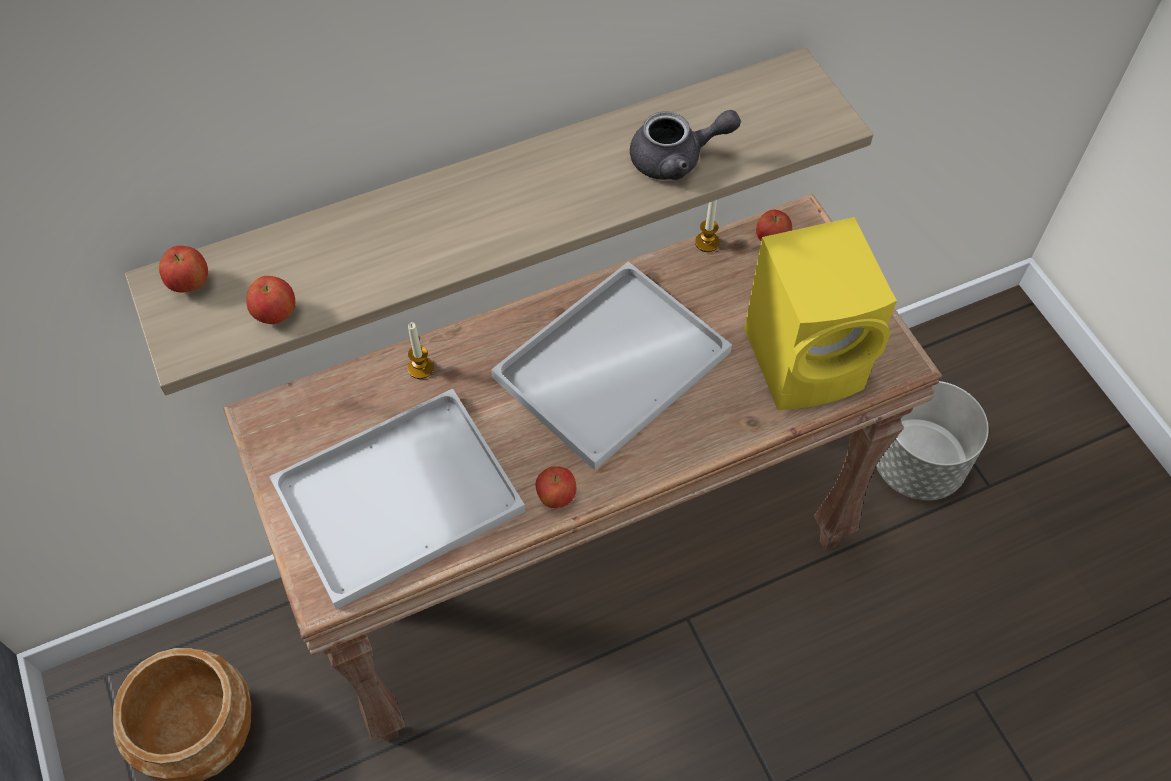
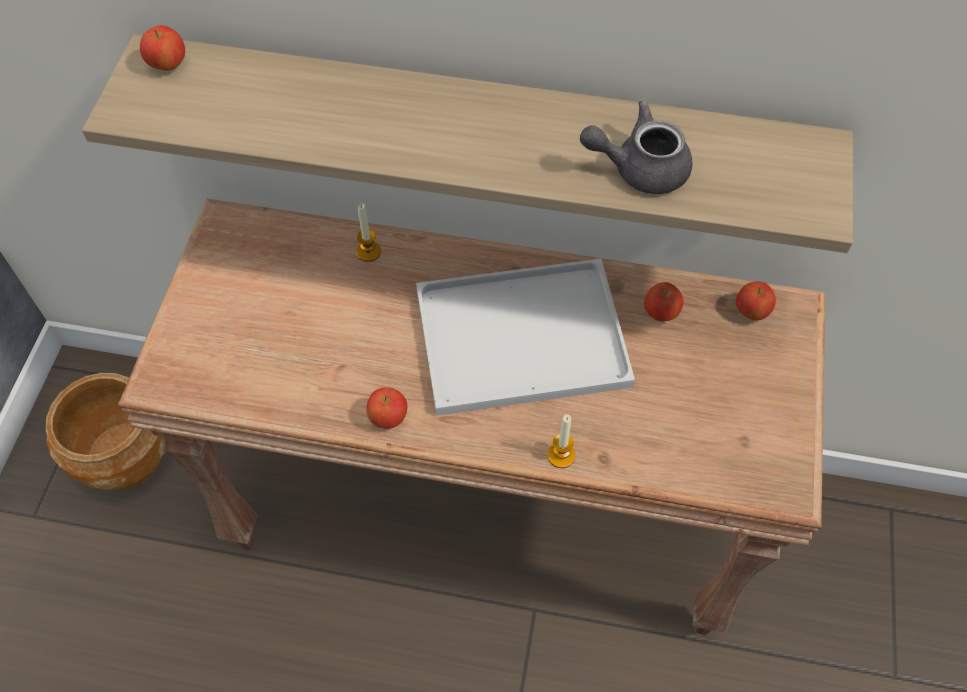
camera: 35 degrees right, 0 degrees up
apple [246,276,295,324] -> apple moved to [644,282,683,321]
white tray [269,389,525,610] -> none
grey teapot [630,110,741,180] -> grey teapot turned 150 degrees clockwise [580,101,692,194]
candle [695,200,720,252] -> candle moved to [547,414,576,468]
yellow speaker [744,217,897,410] -> none
grey planter [876,381,989,501] -> none

